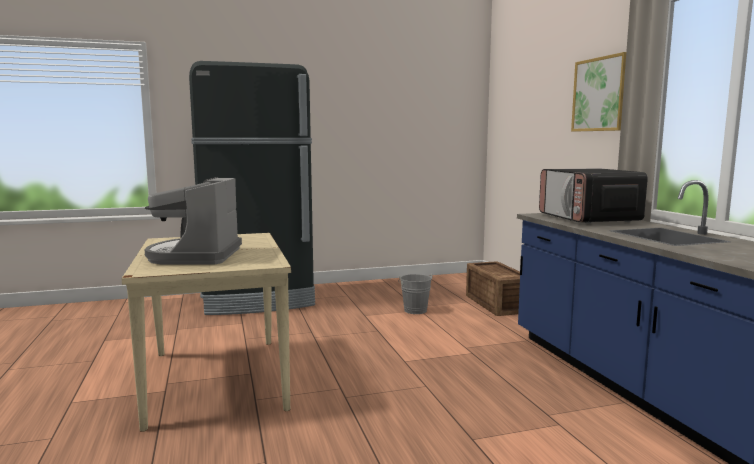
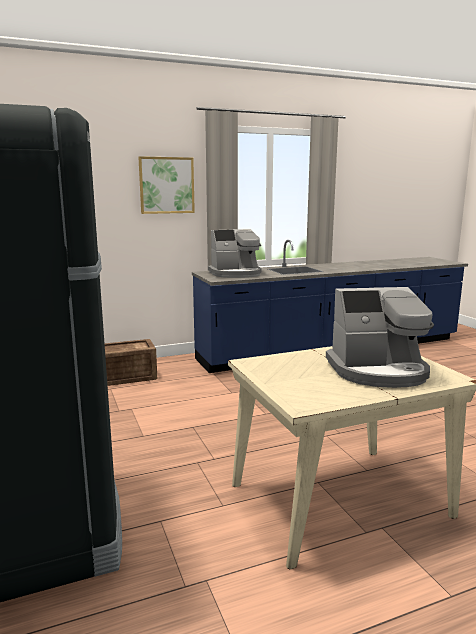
camera: 95 degrees left, 5 degrees up
grey bucket [398,274,433,314] -> none
microwave [539,168,648,224] -> coffee machine [208,229,262,278]

